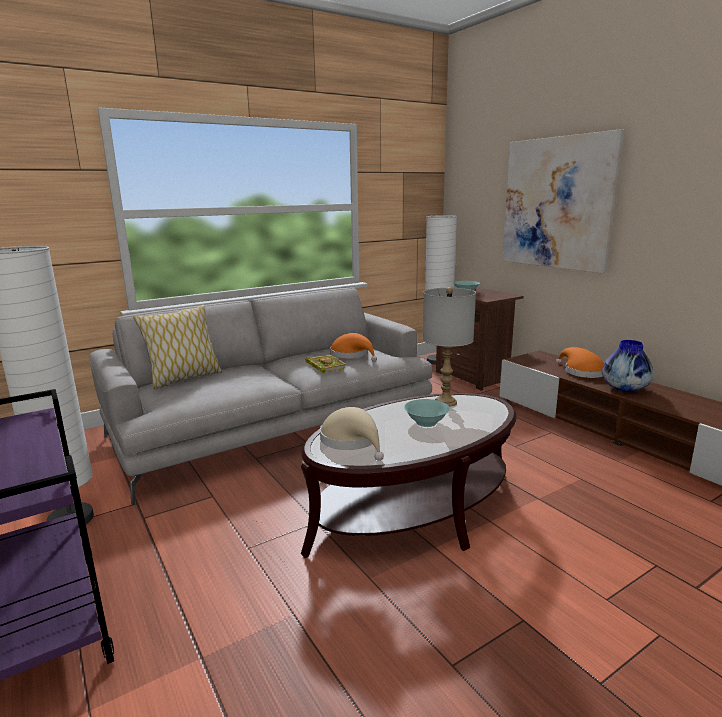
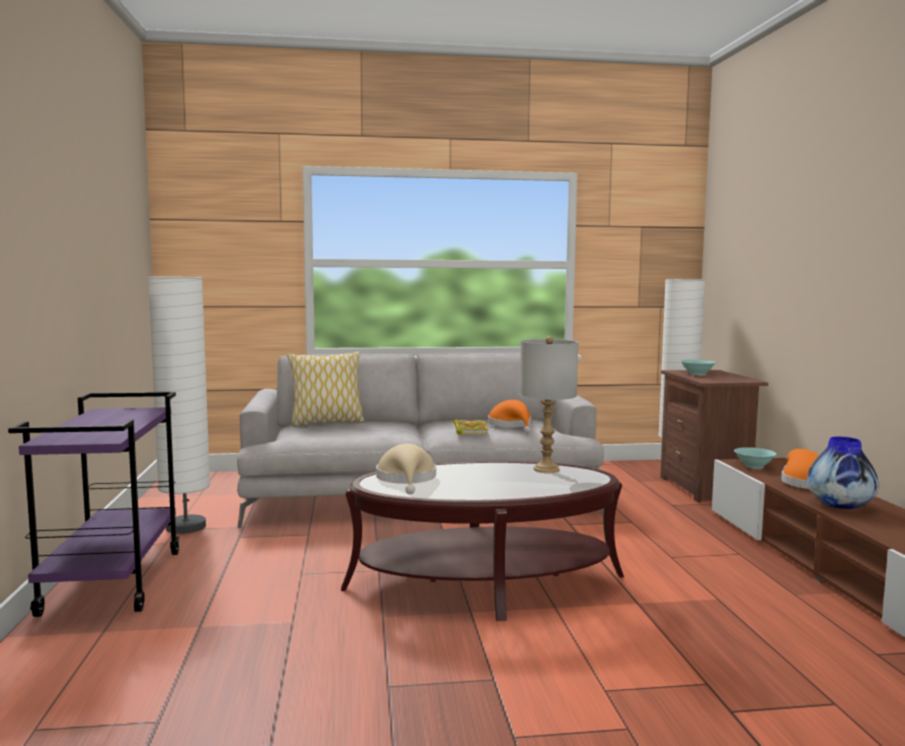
camera: 25 degrees right, 10 degrees down
turquoise bowl [404,399,450,427] -> turquoise bowl moved to [734,447,776,469]
picture [502,129,624,273] -> none

